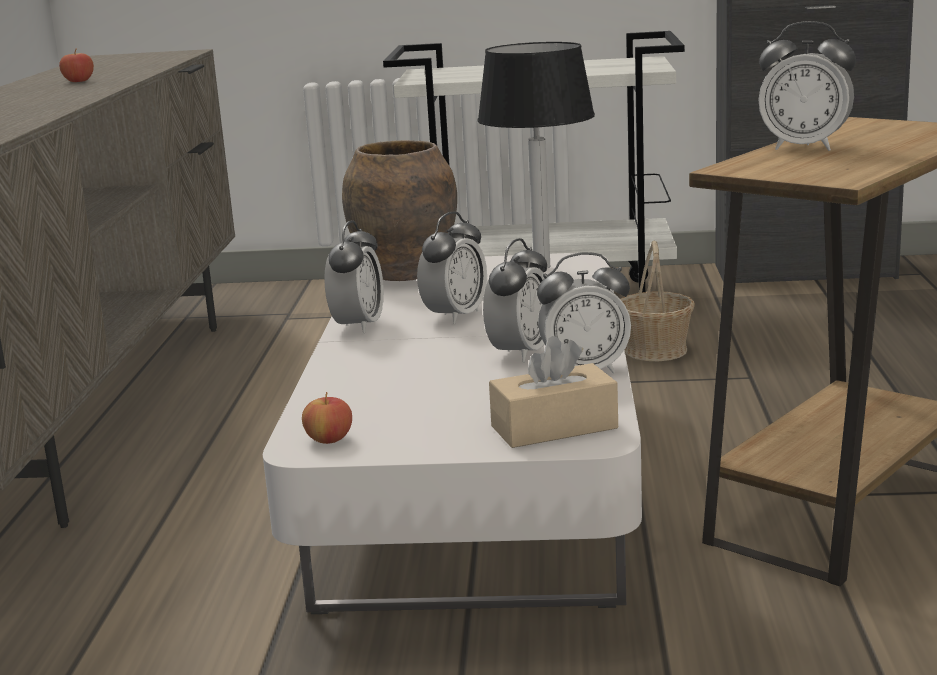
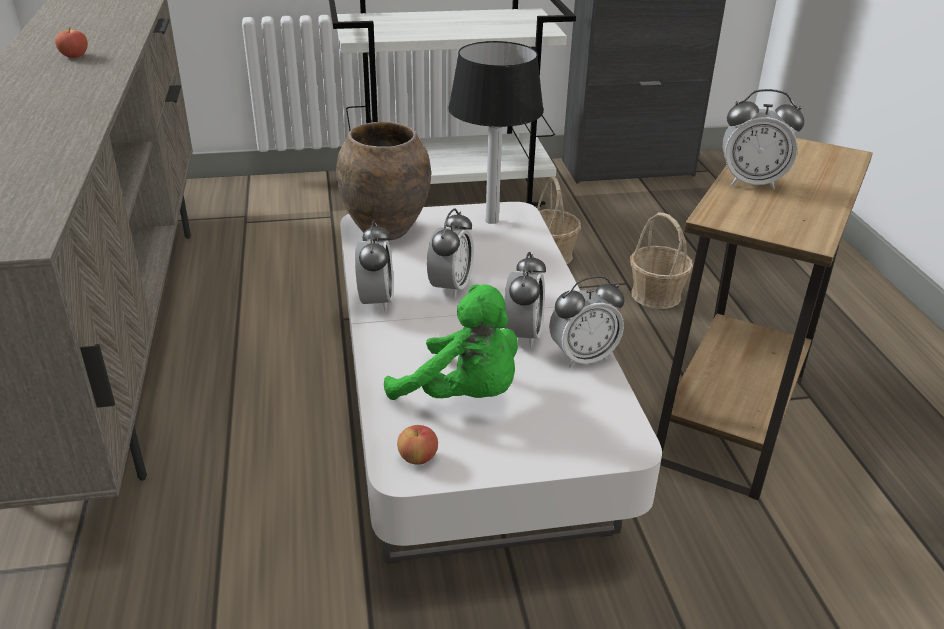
camera: 15 degrees left, 15 degrees up
beige tissue box [489,336,618,448] -> none
none -> green plush toy [384,284,518,400]
none -> basket [630,213,693,309]

